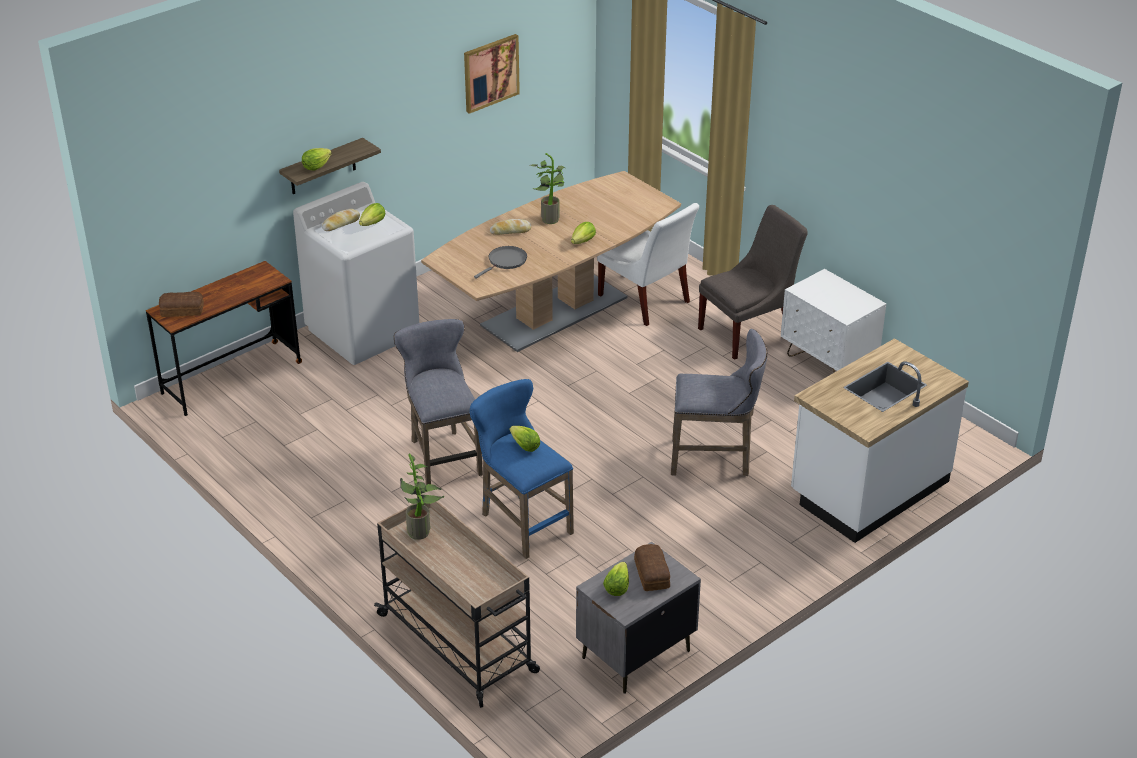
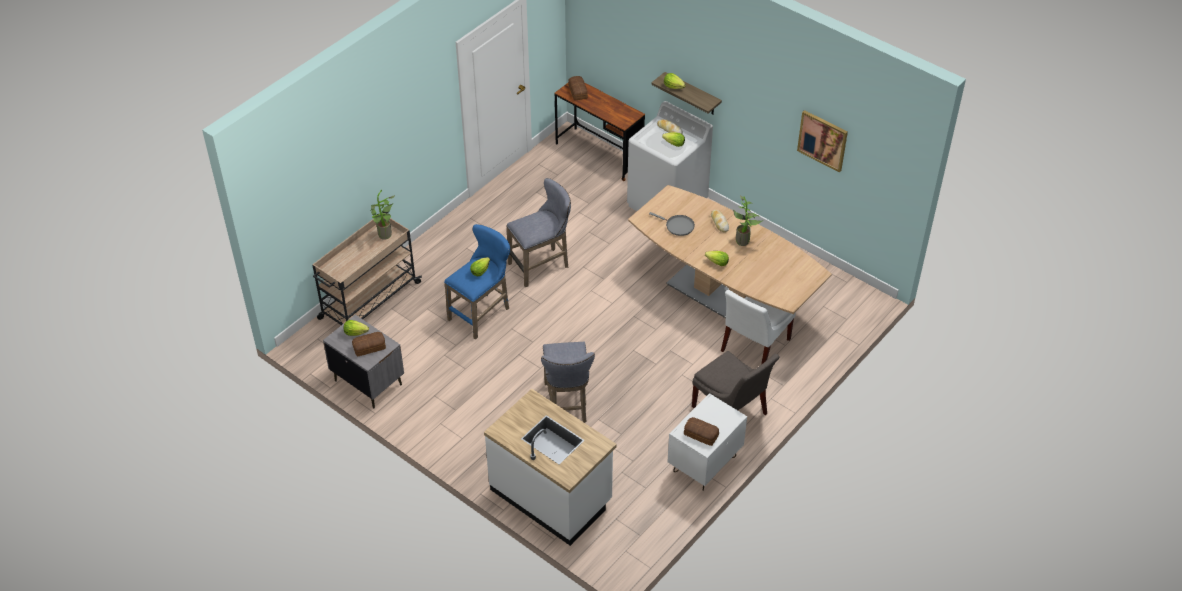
camera: 80 degrees right, 10 degrees up
none -> bread [684,417,719,446]

